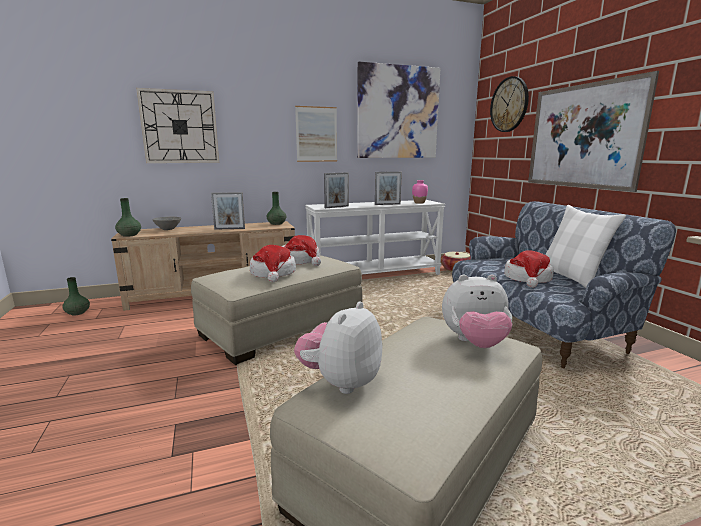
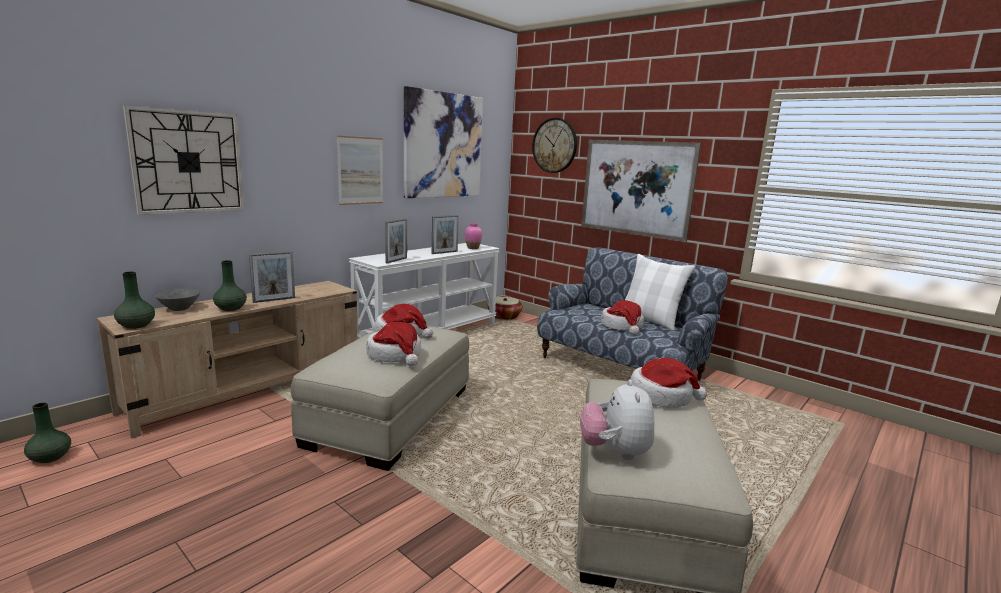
camera: 30 degrees left, 0 degrees up
green vase [267,192,286,225] -> green vase moved to [213,260,247,311]
plush toy [442,275,513,348] -> hat [630,358,707,408]

